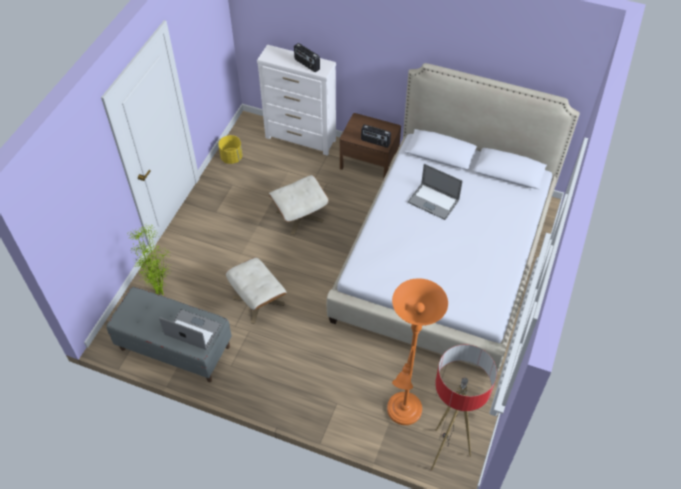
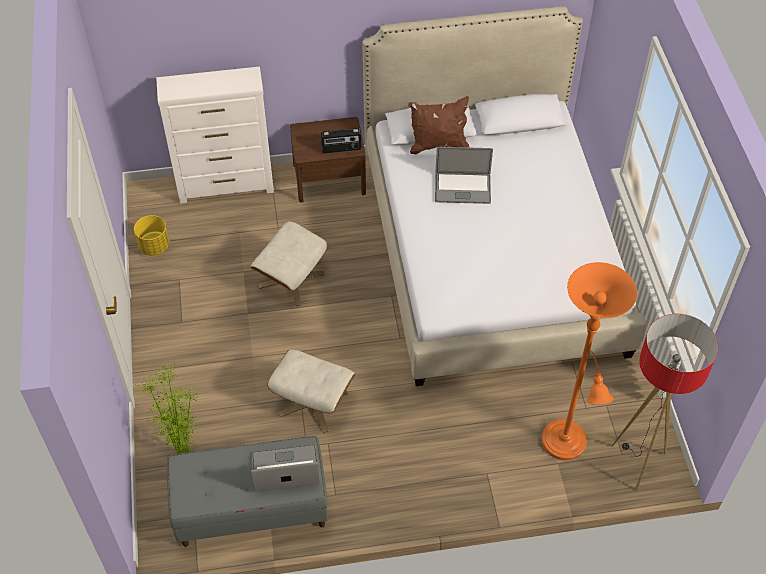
camera: 30 degrees left, 0 degrees up
radio [294,43,320,72] -> none
none -> brown pillow [408,96,469,154]

